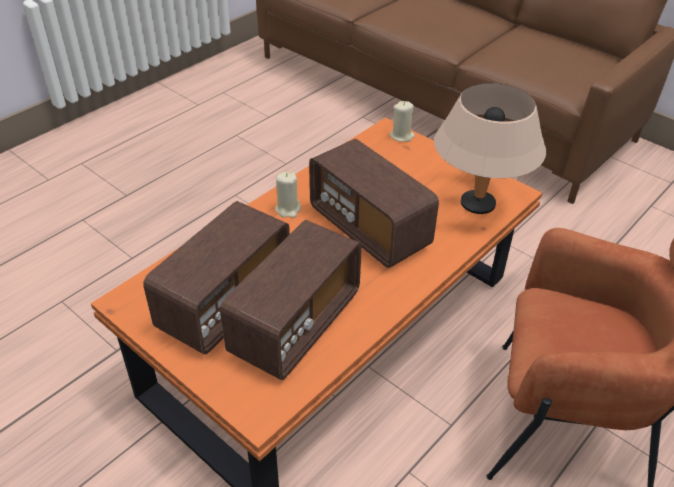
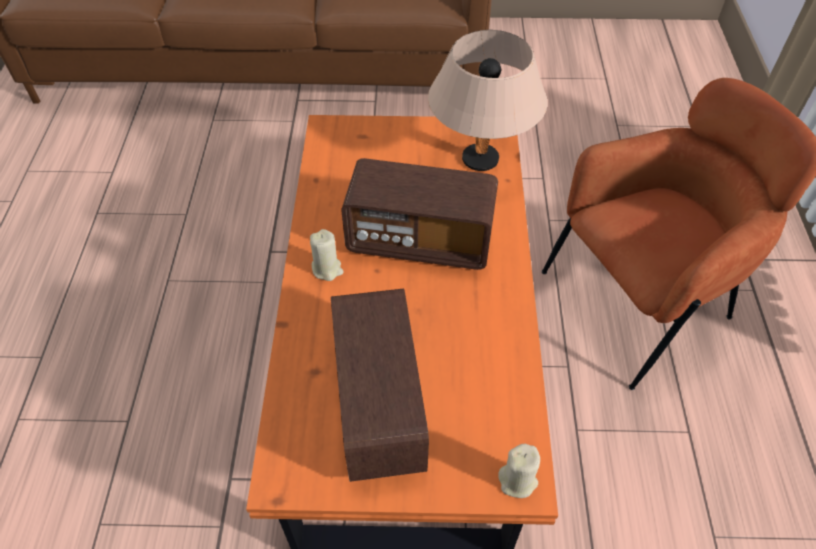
camera: 40 degrees left, 10 degrees up
radio [220,220,362,380] -> none
beige candle [389,101,415,142] -> beige candle moved to [498,444,540,498]

